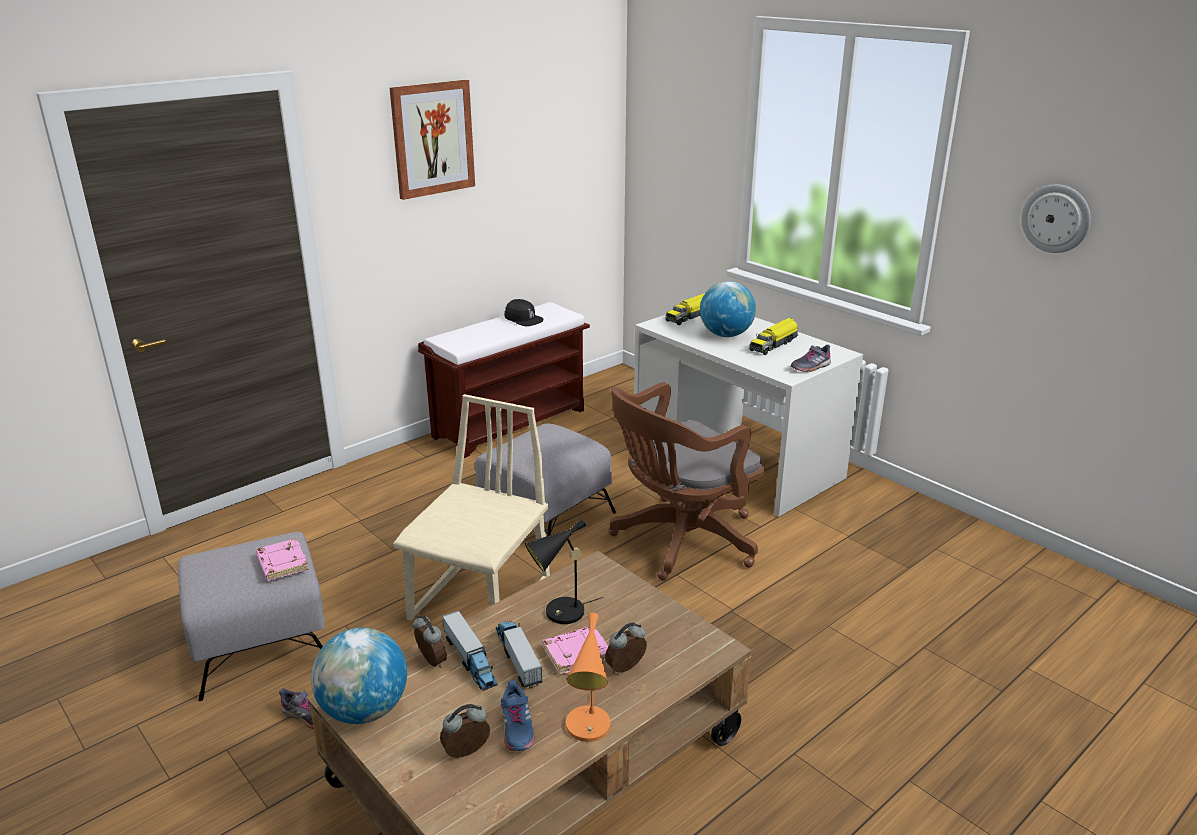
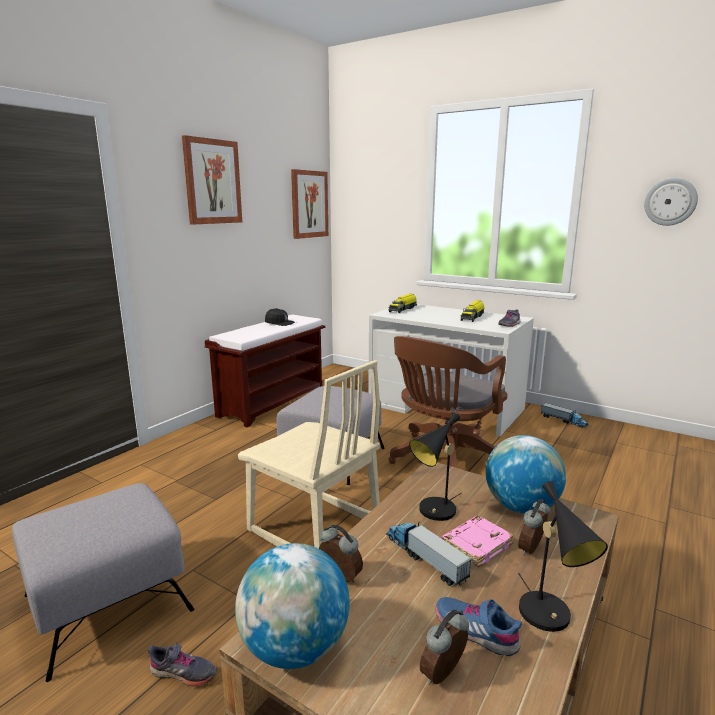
camera: 15 degrees left, 10 degrees down
pink book [256,538,309,580] -> none
beige chair [393,394,550,621] -> beige chair turned 120 degrees clockwise [238,360,380,549]
toy truck [442,610,498,691] -> toy truck moved to [541,403,588,428]
blue shoe [501,680,535,751] -> blue shoe turned 150 degrees clockwise [435,597,522,656]
orange table lamp [566,613,610,742] -> black table lamp [518,481,608,632]
globe [700,281,756,337] -> globe moved to [486,435,566,514]
none -> picture [291,169,328,239]

